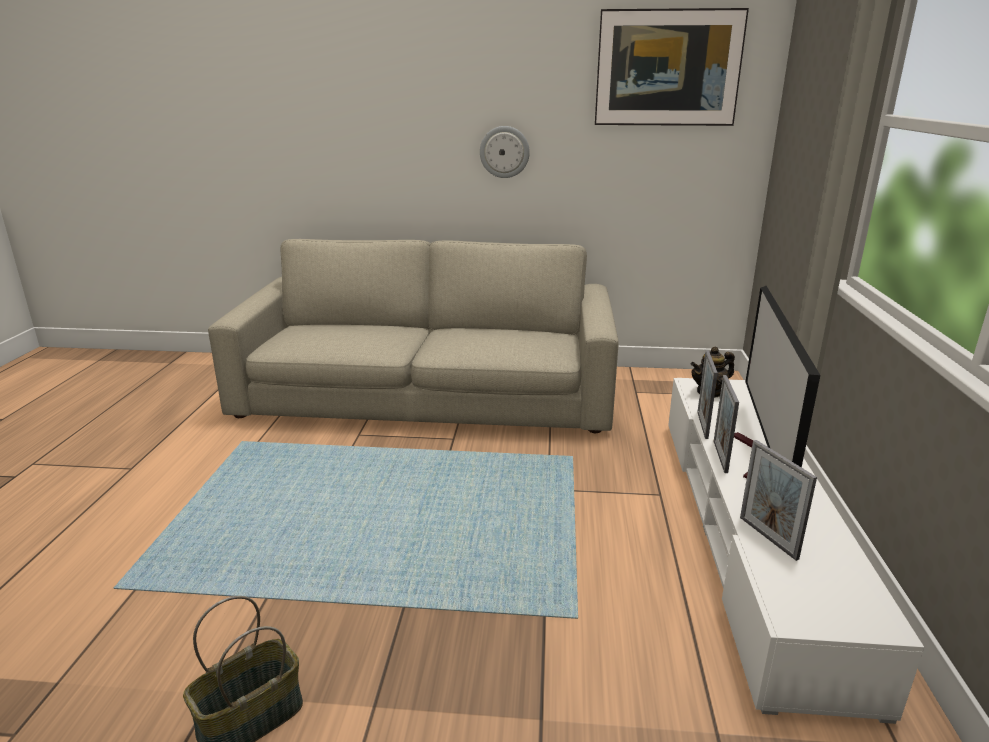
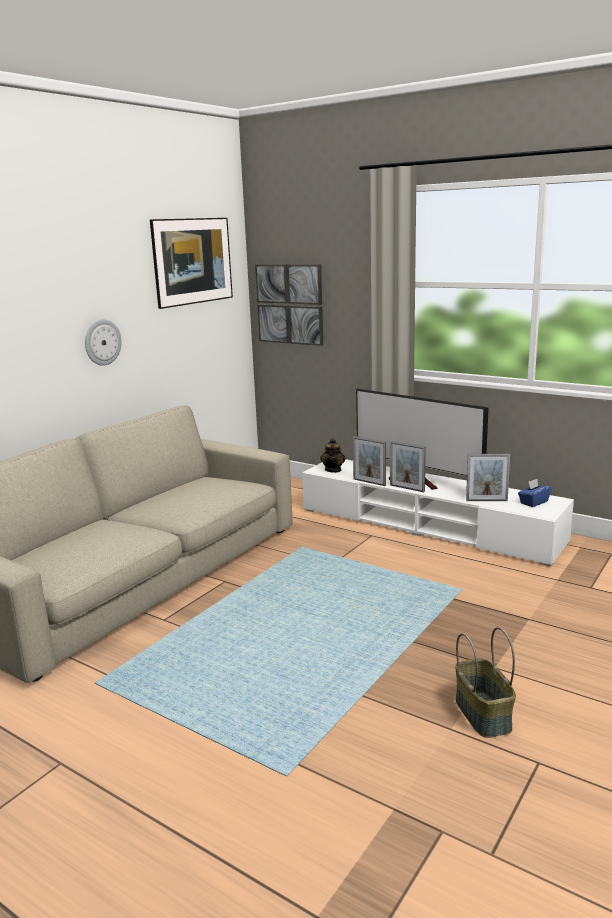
camera: 60 degrees left, 5 degrees down
none -> picture [255,264,323,346]
none -> blue tissue box [518,479,552,507]

